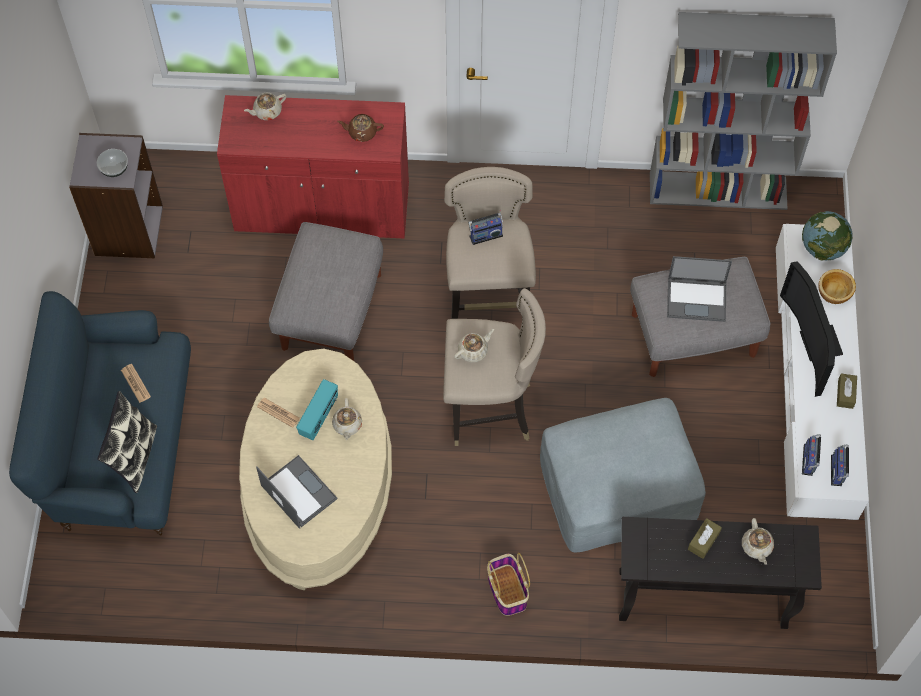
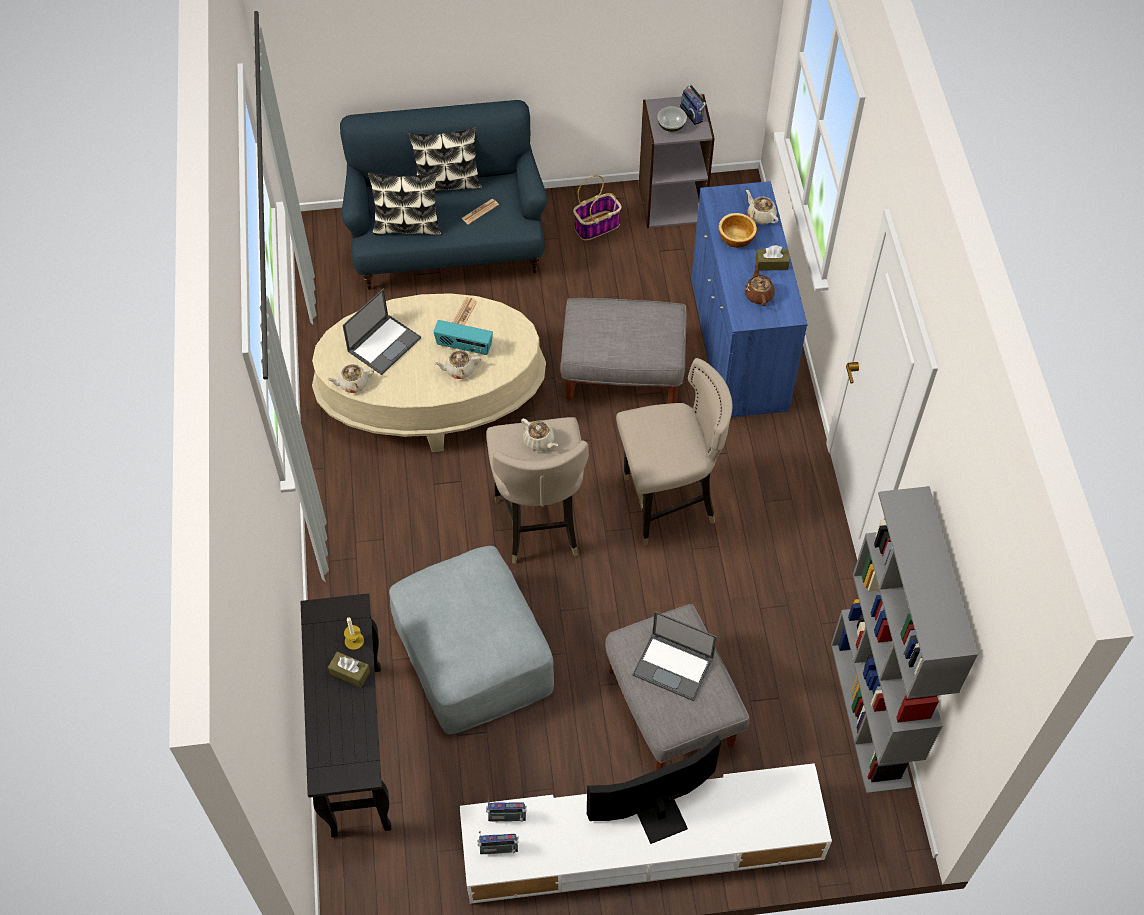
camera: 80 degrees right, 5 degrees down
red cabinet [217,95,409,238] -> blue cabinet [691,181,808,417]
radio [468,210,503,245] -> radio moved to [680,84,706,125]
basket [487,553,530,616] -> basket moved to [573,175,622,240]
laptop [667,256,732,322] -> laptop turned 60 degrees counterclockwise [632,611,717,701]
beige teapot [742,518,774,565] -> beige teapot moved to [327,364,374,393]
globe [802,211,852,260] -> none
bowl [818,269,856,304] -> bowl moved to [718,213,757,248]
brown tissue box [837,374,857,409] -> brown tissue box moved to [756,245,790,271]
none -> candle [344,617,364,650]
none -> pillow [408,126,482,191]

